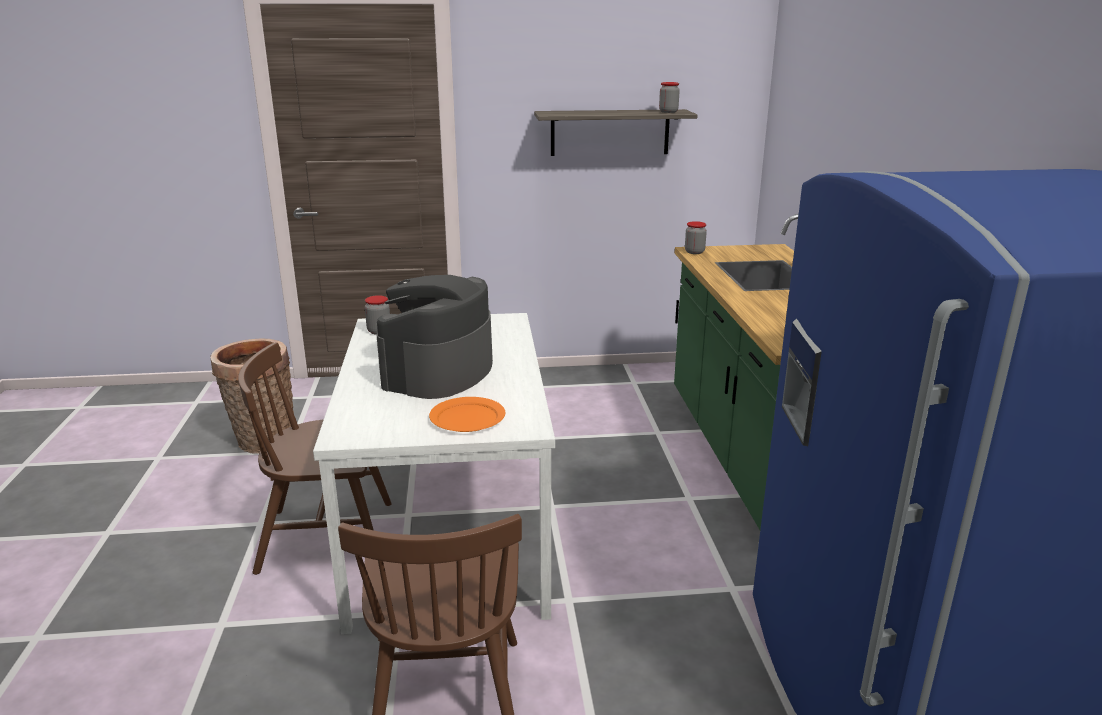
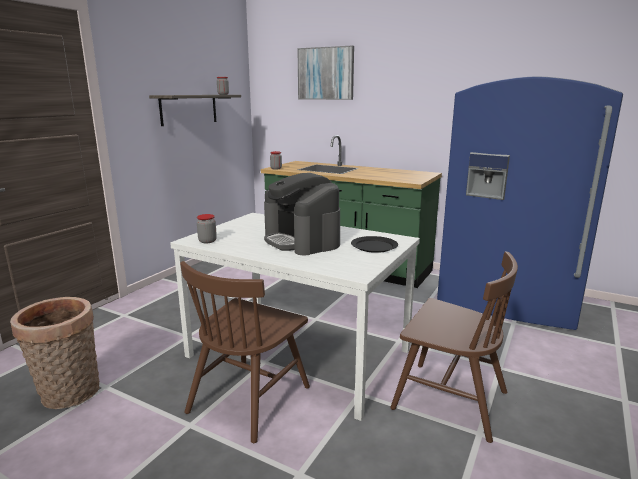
camera: 55 degrees left, 5 degrees down
orange plate [429,397,505,432] -> black plate [351,236,398,253]
none -> picture [297,46,354,100]

